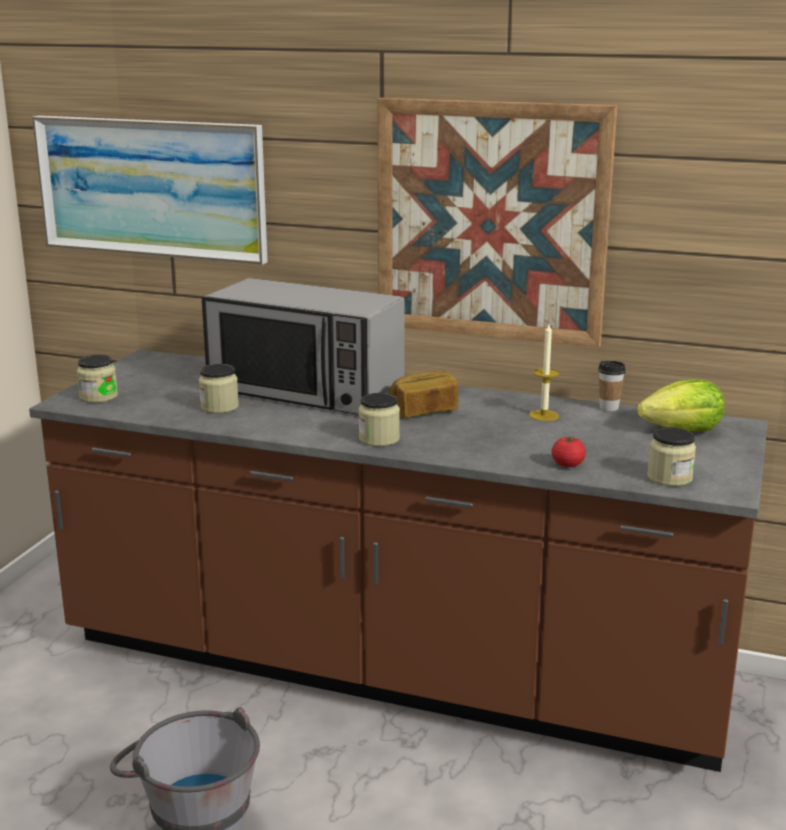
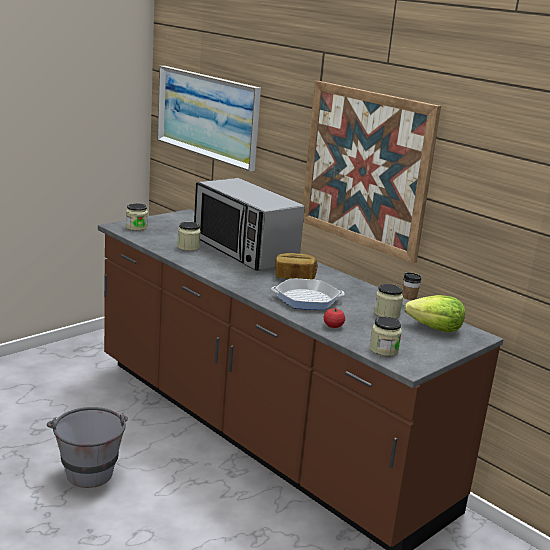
camera: 25 degrees right, 0 degrees up
jar [359,393,400,447] -> jar moved to [374,284,403,319]
candle [529,324,559,421] -> none
none -> frying pan [271,279,345,310]

